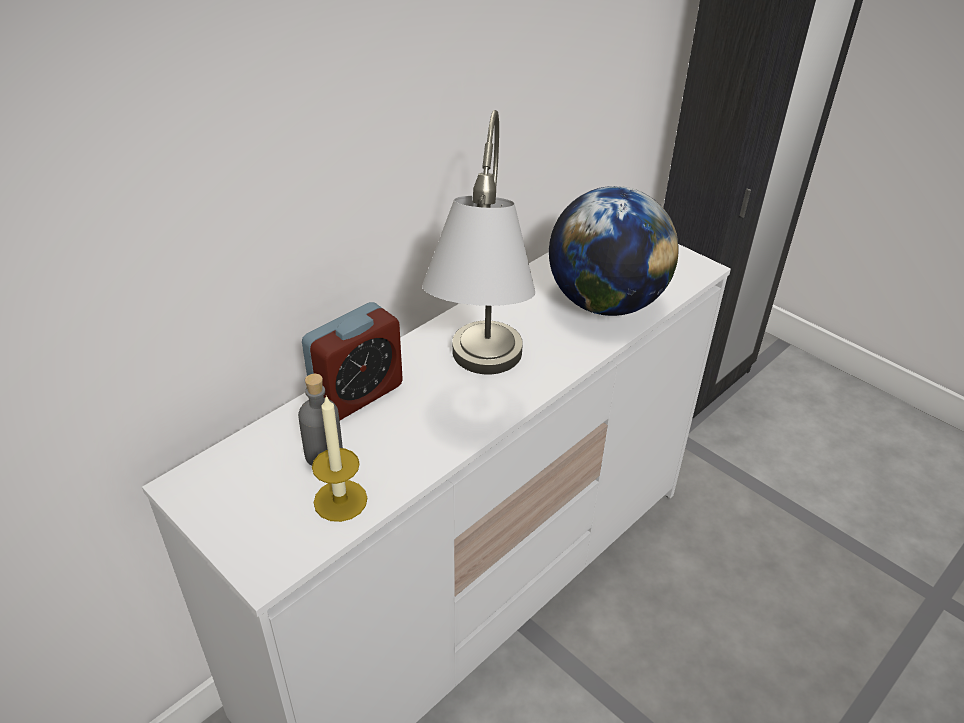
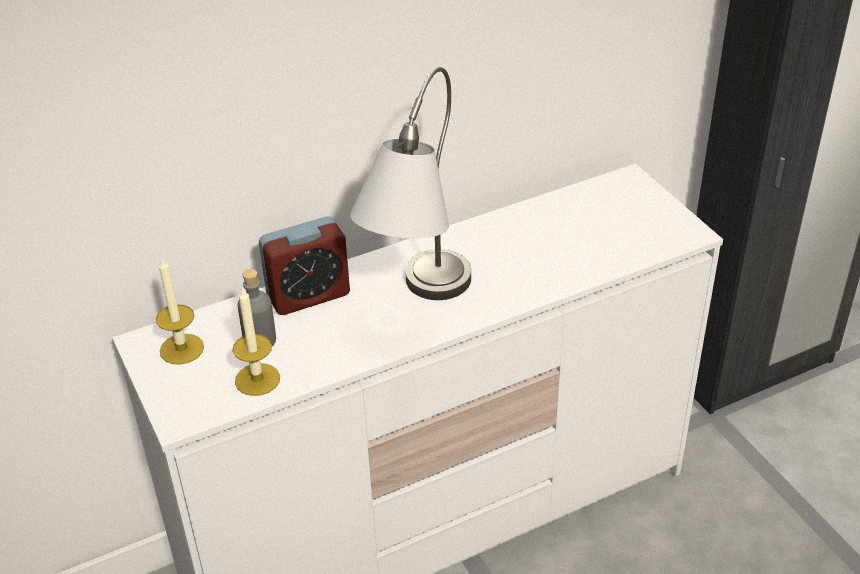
camera: 20 degrees right, 0 degrees up
globe [549,186,679,316] -> none
none -> candle [156,259,204,365]

